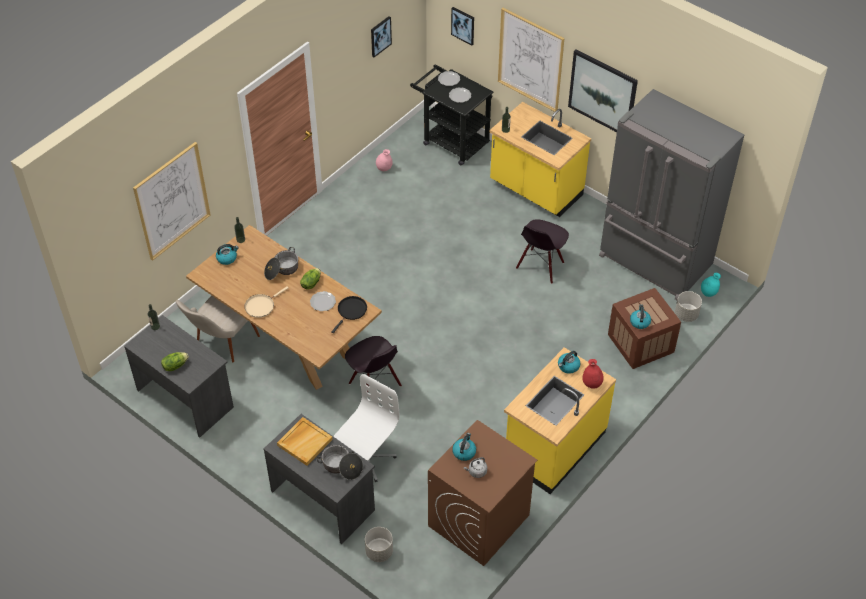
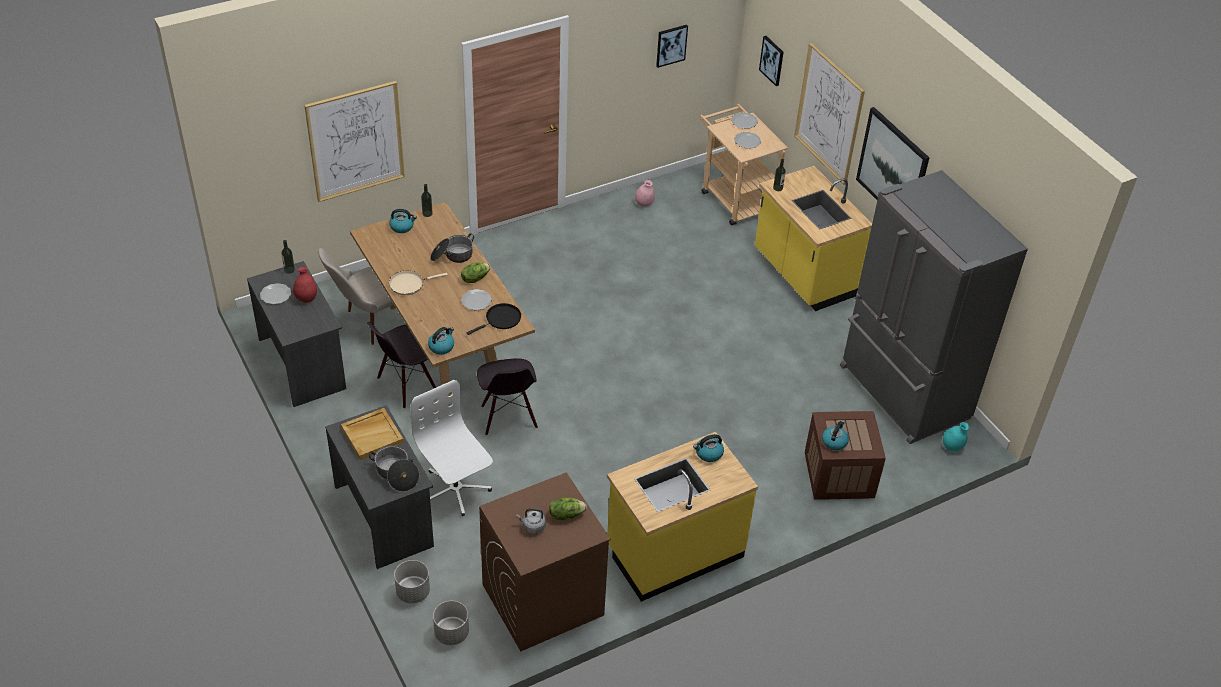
camera: 20 degrees right, 5 degrees down
lettuce [161,352,189,371] -> lettuce moved to [549,497,587,520]
white office chair [333,374,400,482] -> white office chair turned 90 degrees counterclockwise [411,380,493,516]
black cart [410,65,493,165] -> beige cart [699,104,788,225]
kettle [452,433,476,461] -> kettle moved to [428,327,454,355]
black chair [516,220,569,284] -> black chair moved to [367,322,436,409]
red vase [582,359,604,389] -> red vase moved to [293,267,317,303]
grey planter [675,291,702,322] -> grey planter moved to [433,601,469,645]
none -> plate [260,283,291,304]

